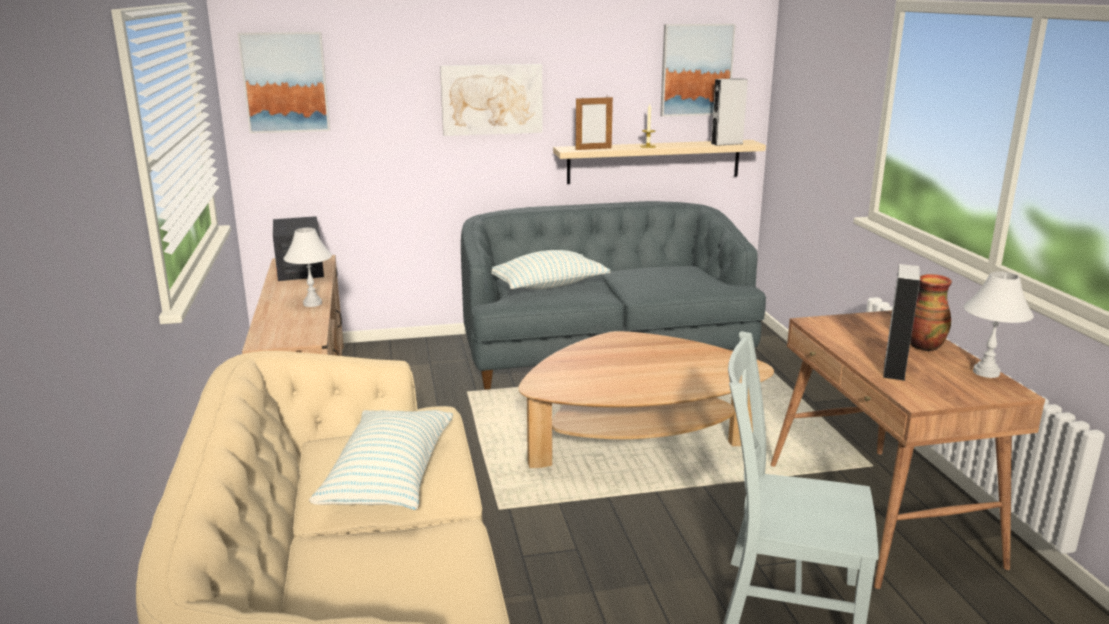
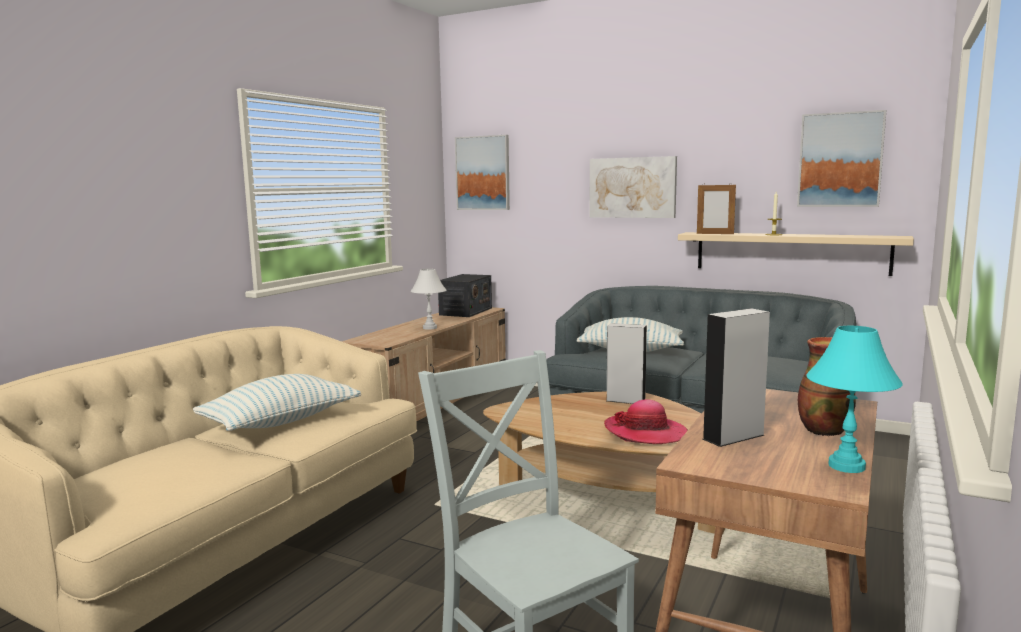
camera: 40 degrees right, 10 degrees down
grey speaker [711,78,748,146] -> grey speaker moved to [607,323,647,404]
white table lamp [964,272,1034,378] -> turquoise table lamp [806,326,903,473]
none -> hat [604,399,688,444]

